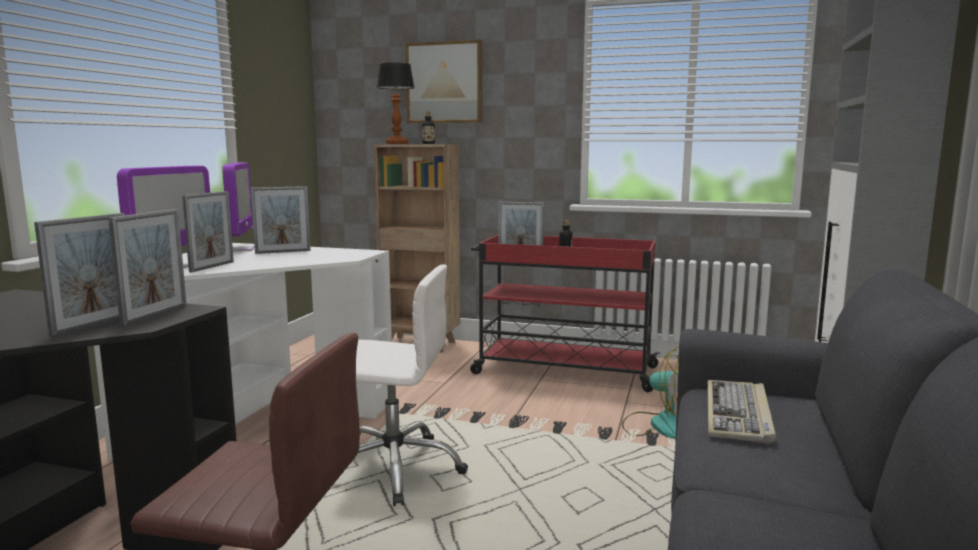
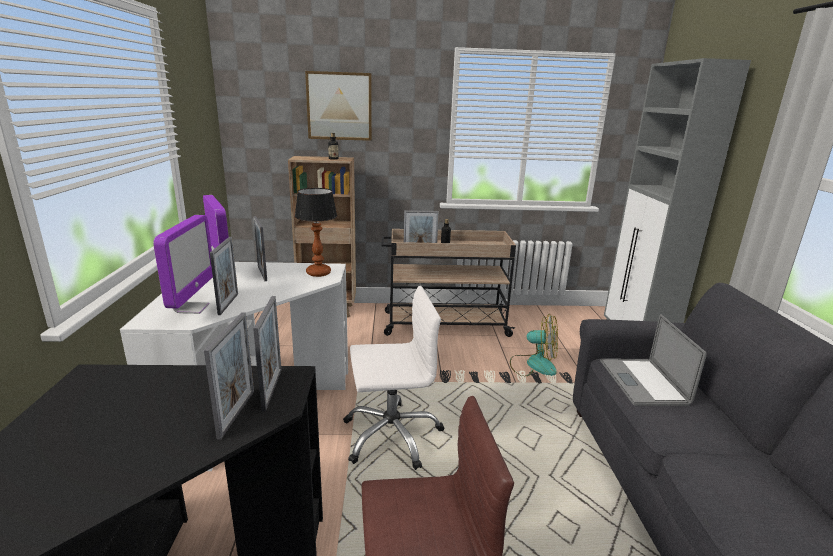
camera: 20 degrees left, 10 degrees up
picture frame [251,186,311,254] -> picture frame turned 105 degrees clockwise [253,216,267,281]
table lamp [377,62,414,144] -> table lamp moved to [295,188,337,277]
red cart [470,235,661,392] -> beige cart [381,229,516,337]
keyboard [707,380,776,444] -> laptop [600,314,707,406]

